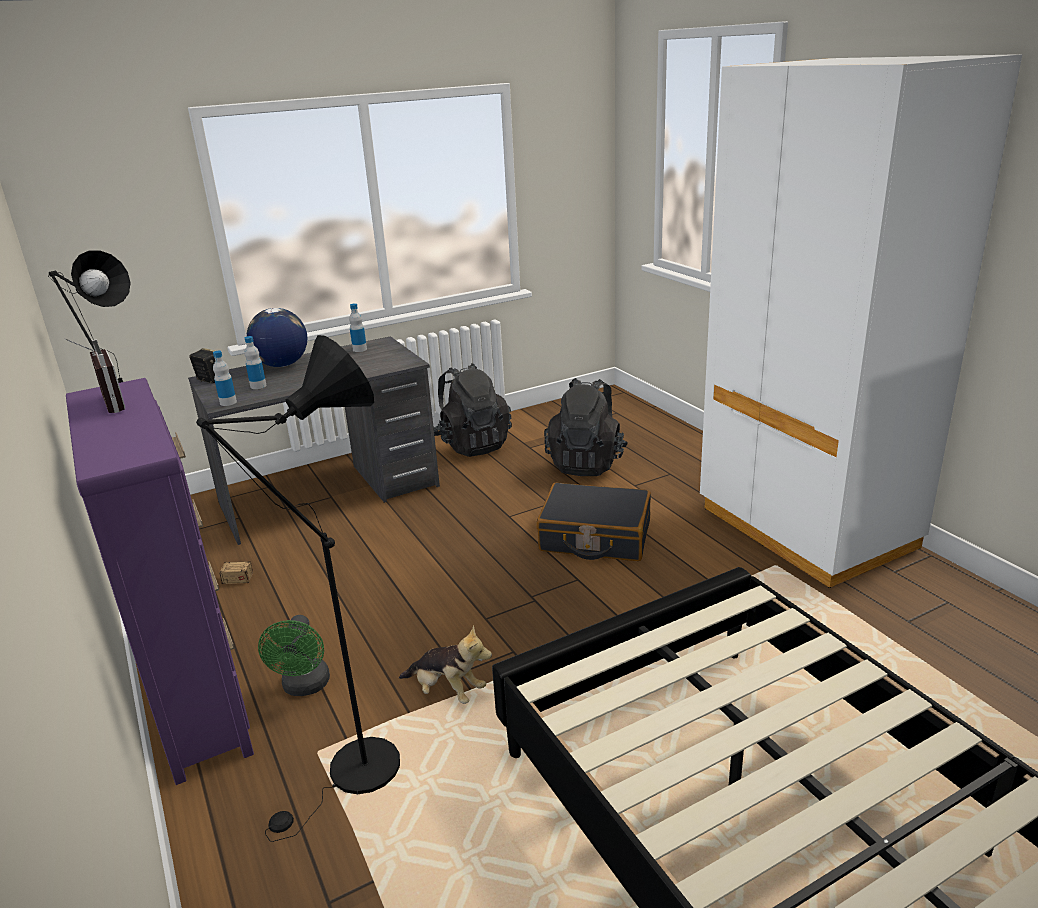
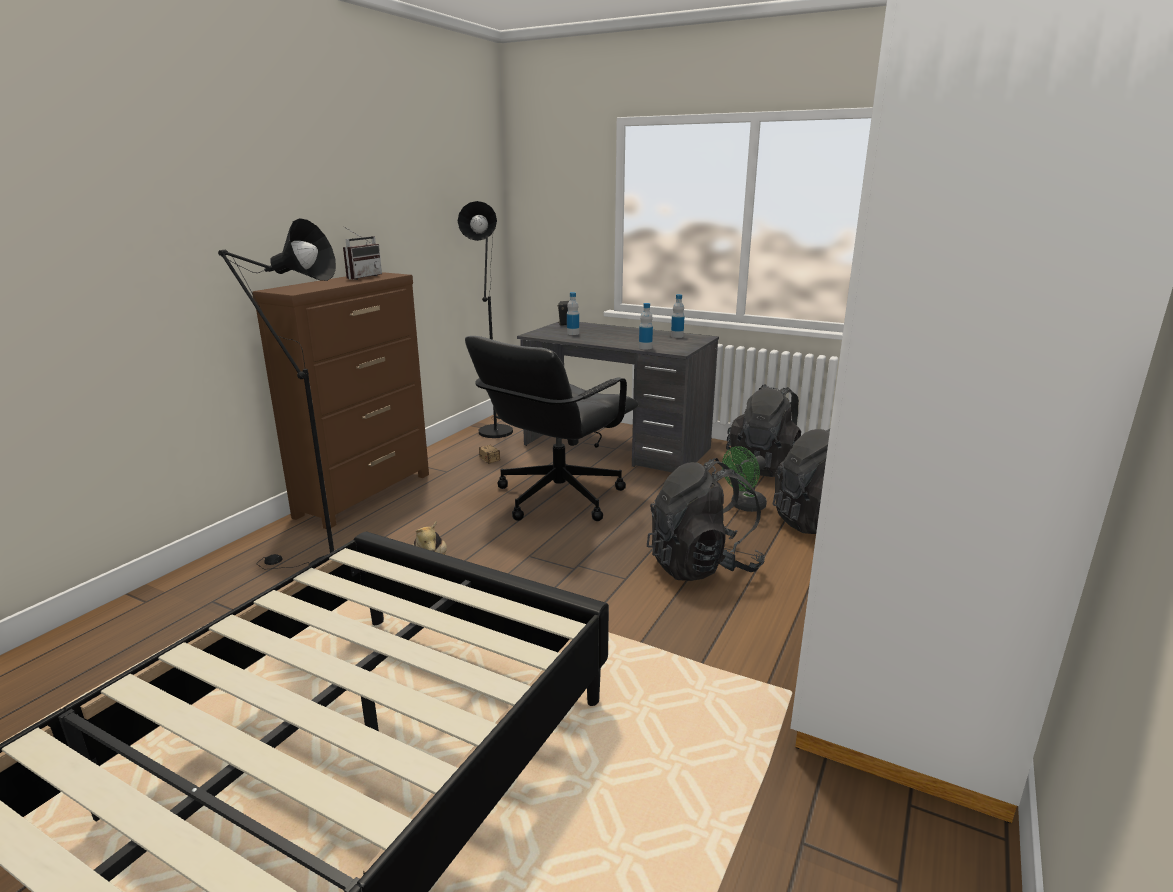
camera: 55 degrees right, 5 degrees down
purple dresser [66,378,254,785] -> brown dresser [252,272,429,529]
bottle [213,351,237,406] -> bottle moved to [639,303,653,350]
globe [246,308,307,367] -> none
green fan [258,615,330,696] -> green fan moved to [722,446,767,512]
black suitcase [537,483,651,561] -> black backpack [647,458,765,581]
none -> black office chair [465,336,639,521]

